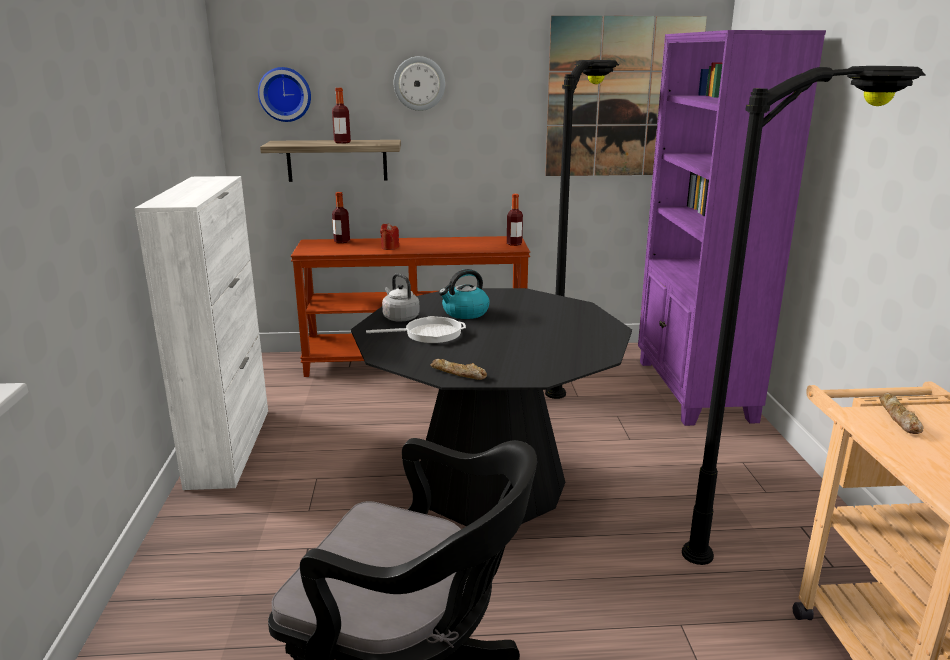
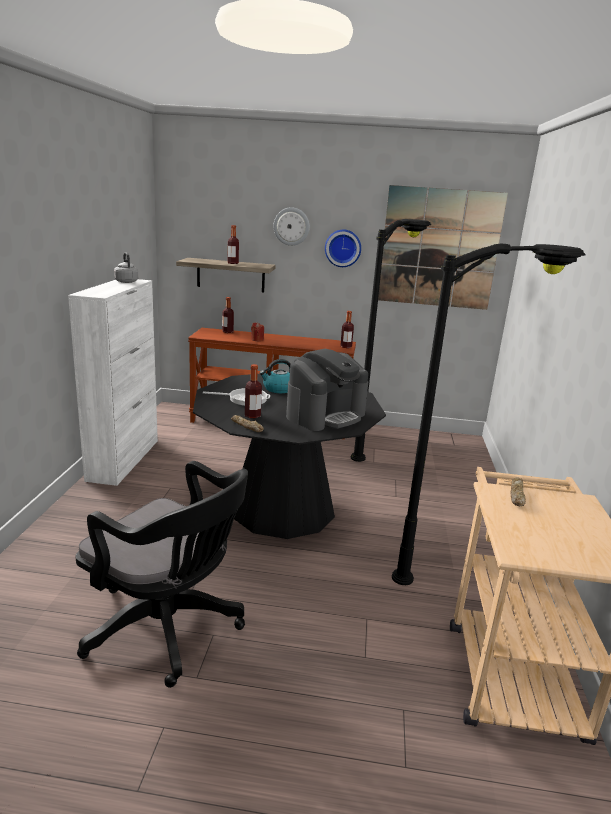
camera: 10 degrees right, 0 degrees up
wall clock [258,67,311,122] -> wall clock moved to [325,230,361,267]
grey kettle [382,273,420,321] -> grey kettle moved to [114,252,138,283]
purple bookcase [638,30,826,426] -> none
none -> bottle [245,364,262,418]
none -> coffee machine [286,349,368,431]

